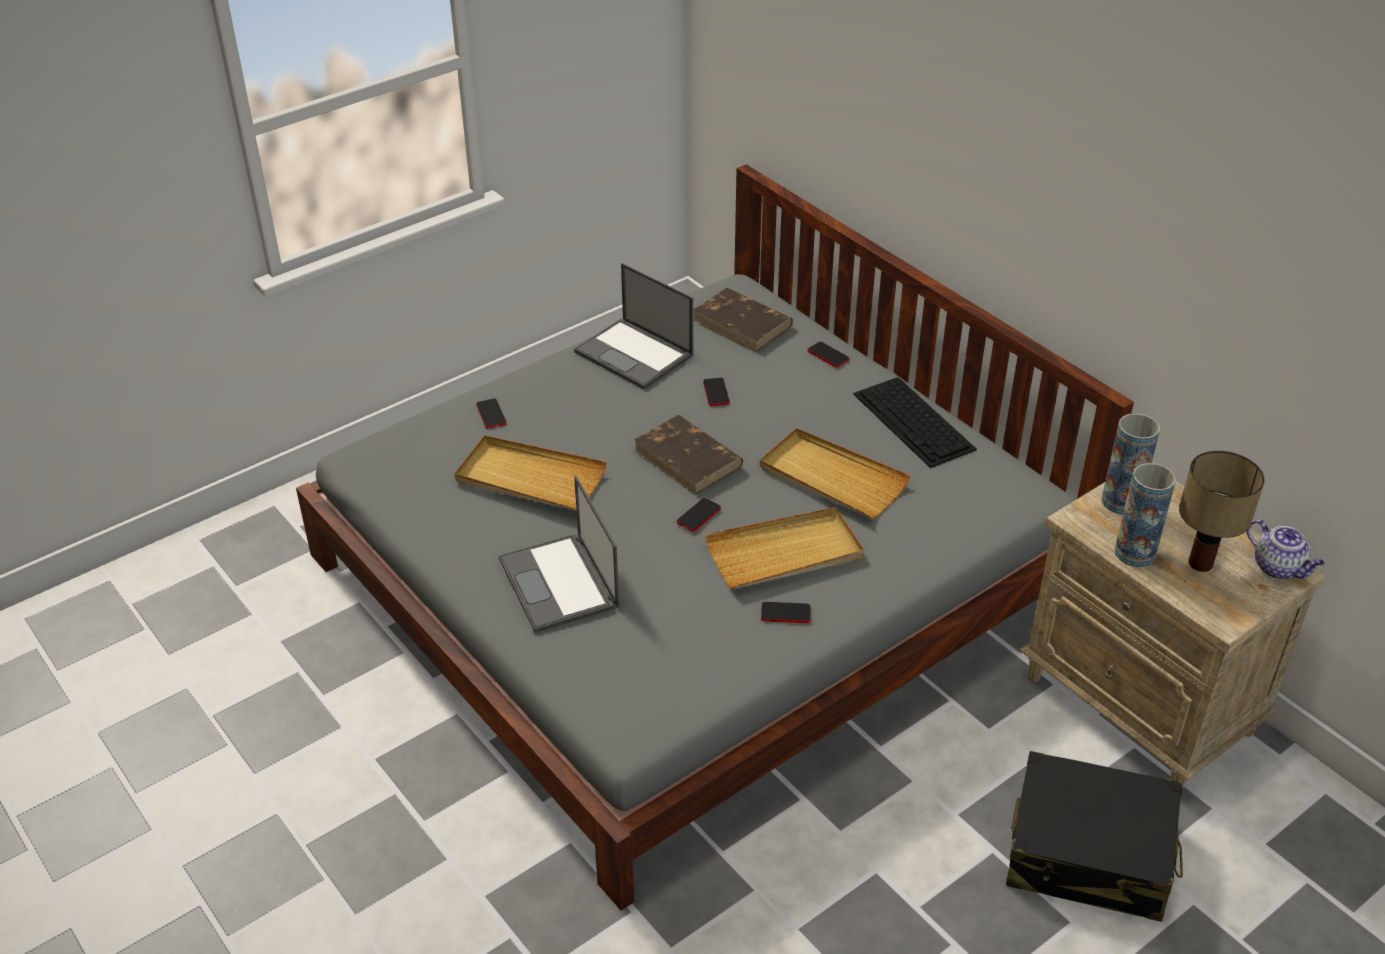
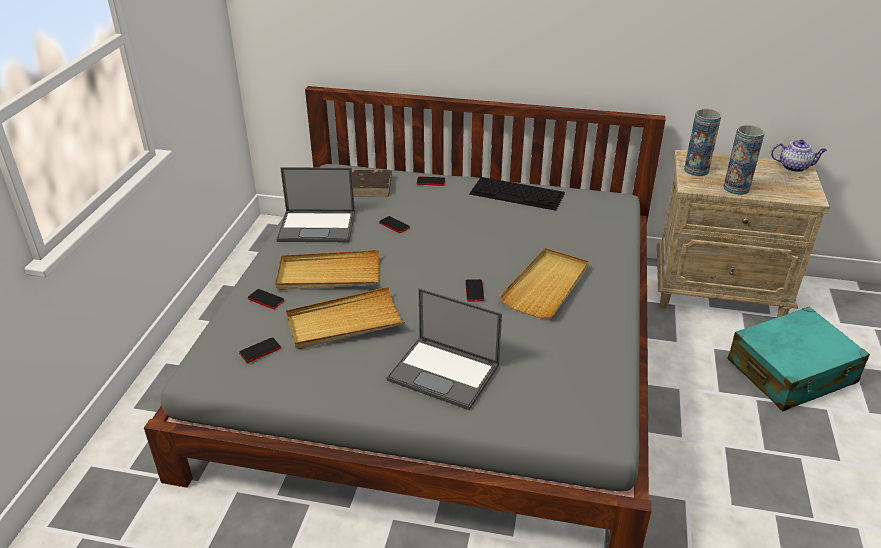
camera: 40 degrees left, 5 degrees down
brown book [634,415,743,495] -> none
beige tray [760,428,911,518] -> beige tray moved to [275,250,379,290]
phone [761,602,810,623] -> phone moved to [239,338,281,363]
black suitcase [1006,751,1183,922] -> turquoise suitcase [727,307,870,411]
table lamp [1179,451,1265,572] -> none

